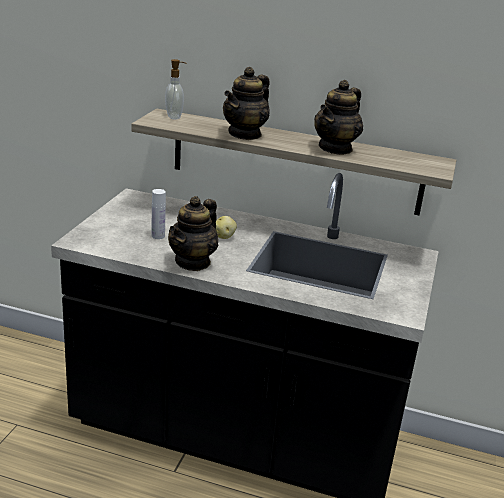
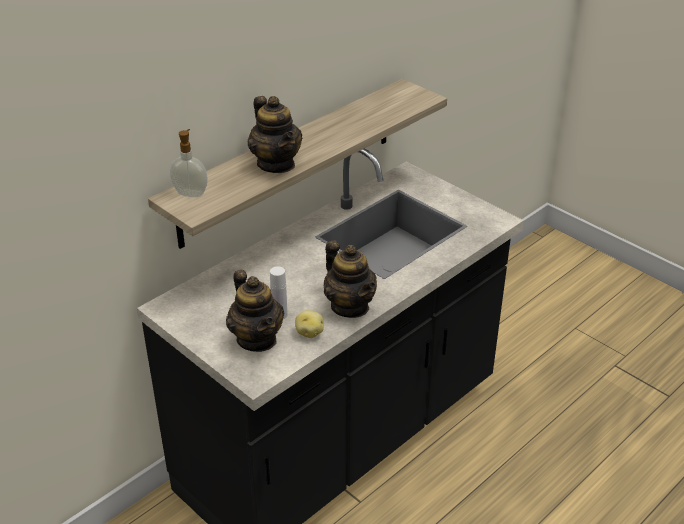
camera: 60 degrees left, 10 degrees up
potato [216,216,237,239] -> potato moved to [295,310,324,338]
teapot [314,80,363,155] -> teapot moved to [226,270,284,352]

